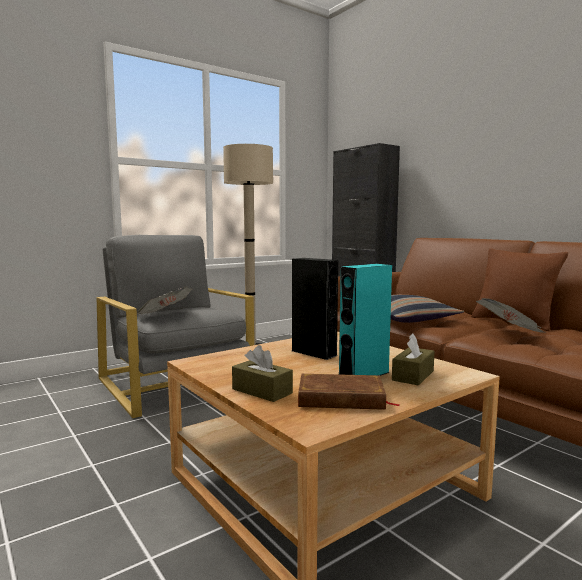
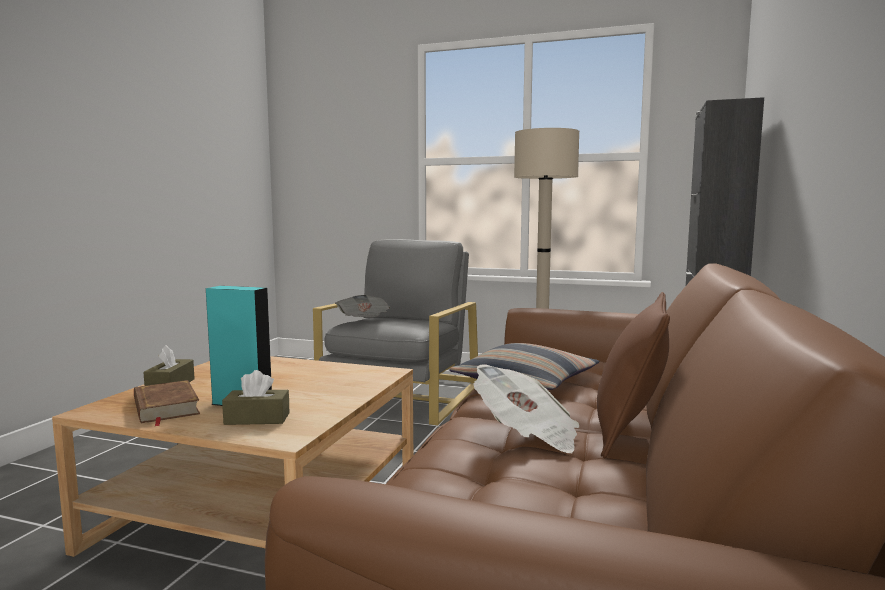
camera: 55 degrees right, 0 degrees up
black speaker [292,258,338,360] -> none

